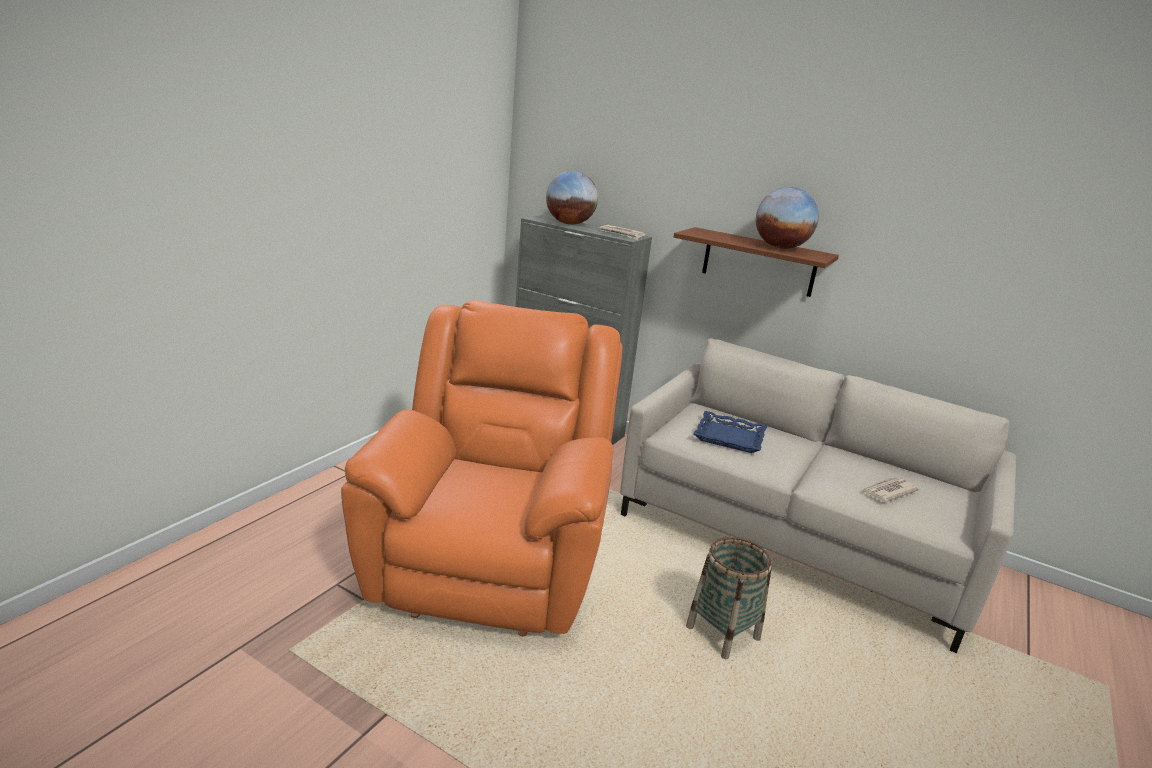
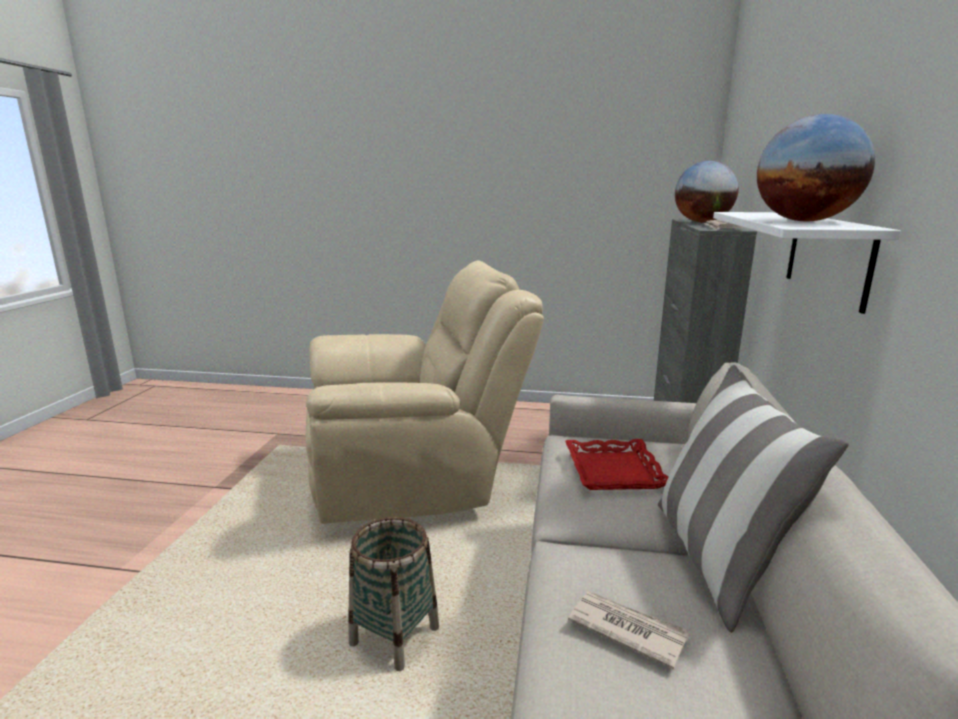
camera: 70 degrees right, 5 degrees down
orange armchair [341,300,623,636] -> beige armchair [306,261,544,524]
brown shelf [674,227,839,297] -> white shelf [713,212,901,314]
blue tray [693,411,767,453] -> red tray [565,439,668,490]
none -> pillow [658,364,849,633]

